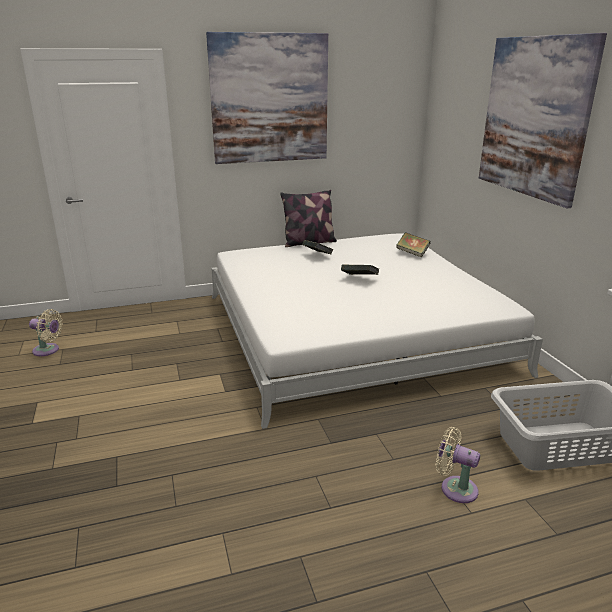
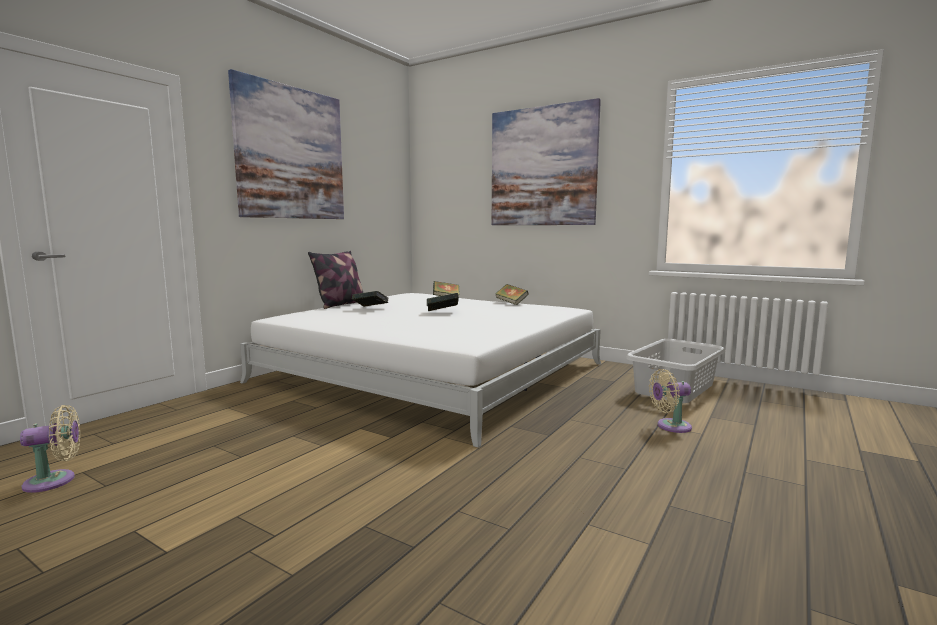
camera: 40 degrees left, 15 degrees down
none -> book [495,284,529,305]

